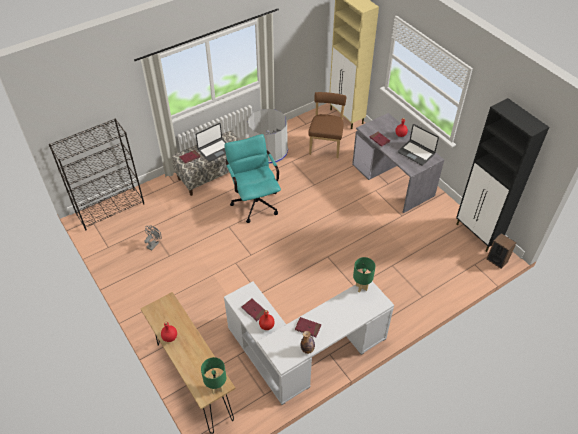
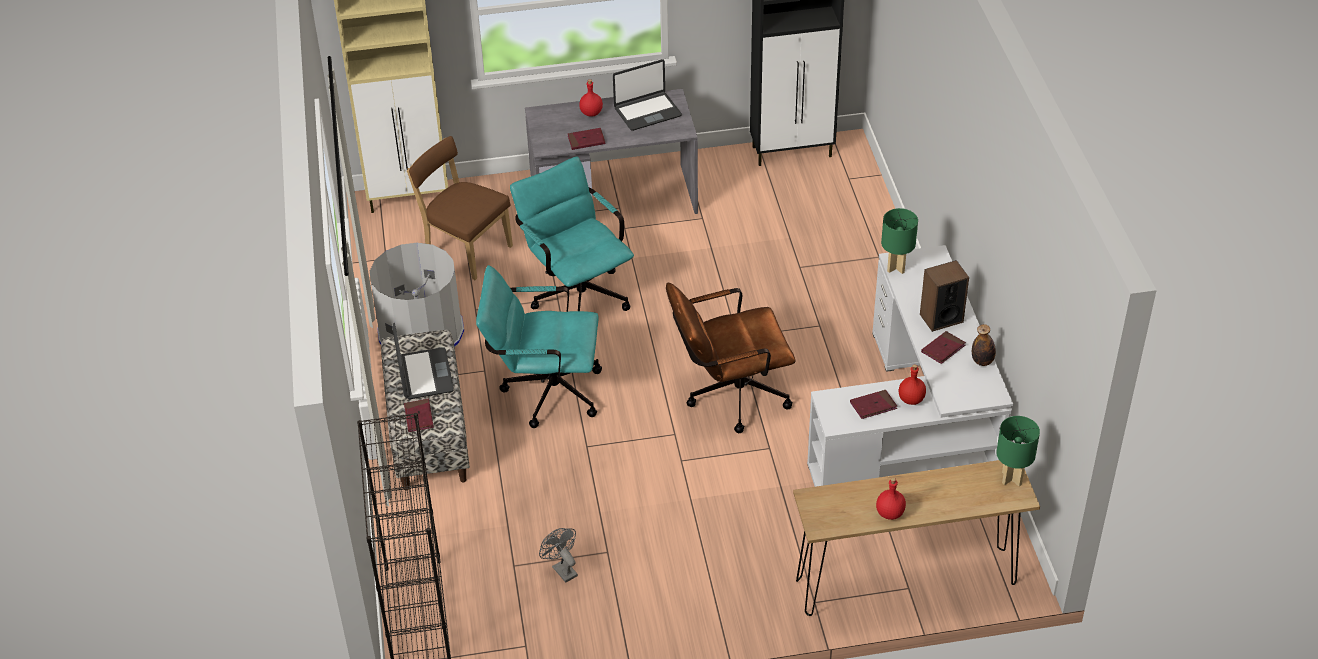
camera: 65 degrees left, 5 degrees down
speaker [487,233,516,269] -> speaker moved to [920,260,969,332]
none -> turquoise office chair [510,157,634,311]
none -> brown office chair [666,283,795,433]

